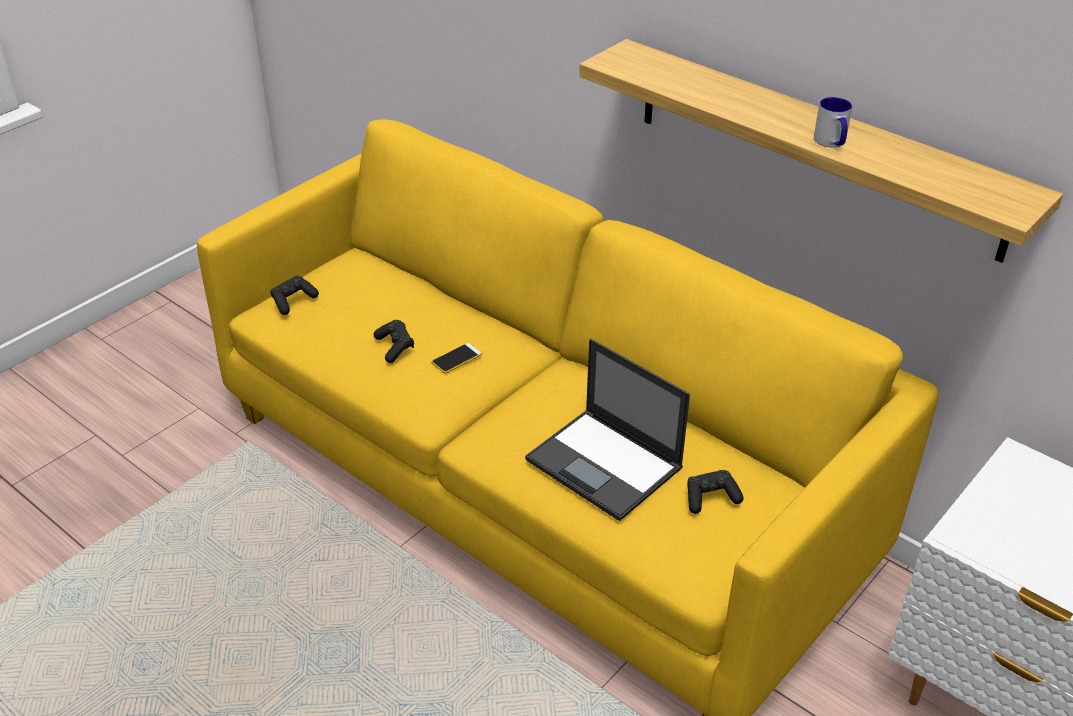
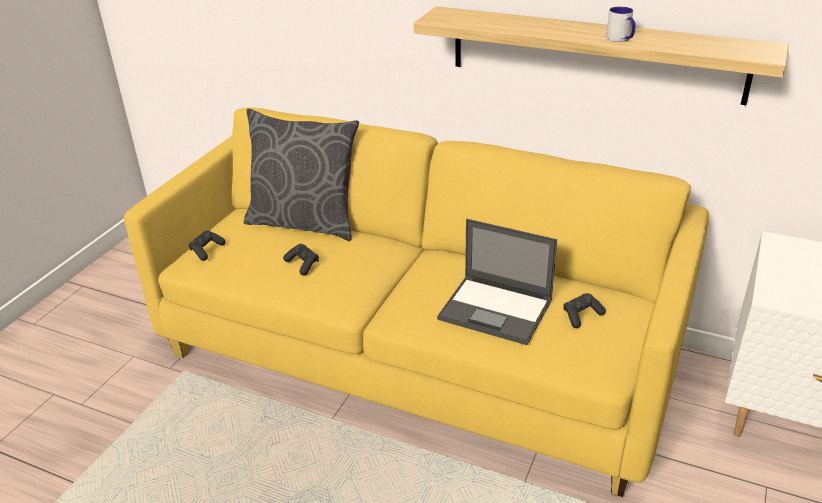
camera: 15 degrees left, 5 degrees down
phone [432,343,482,374] -> none
none -> grey pillow [244,109,359,241]

